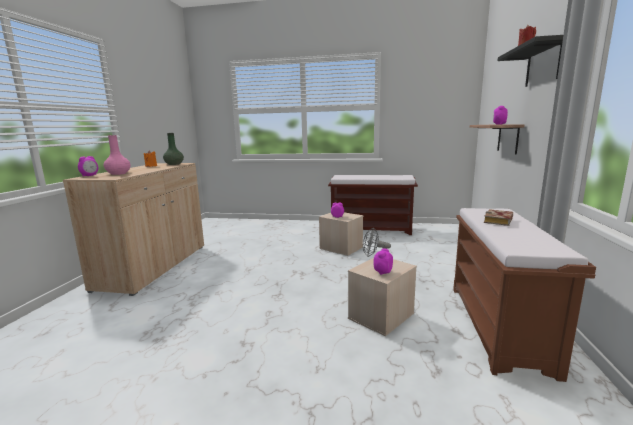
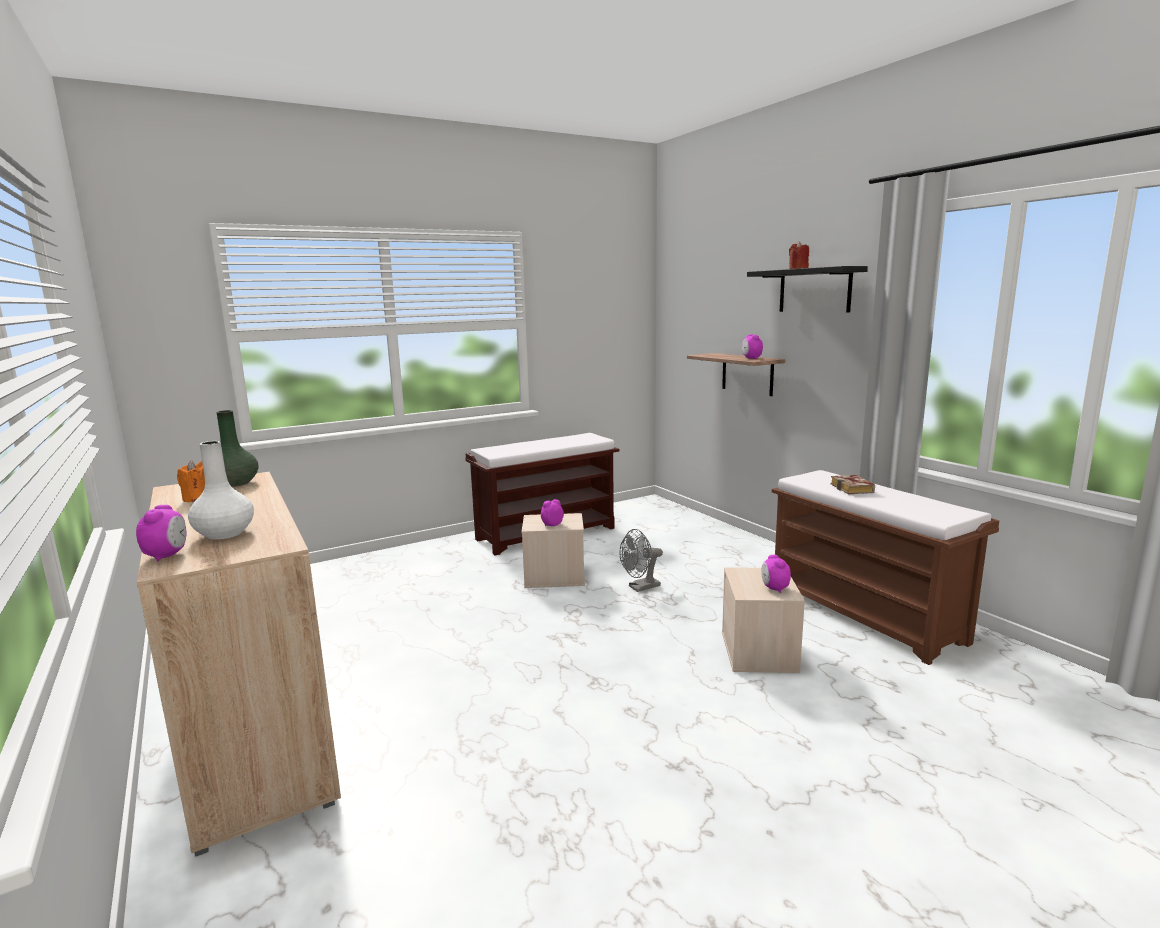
camera: 40 degrees left, 0 degrees up
pink vase [104,135,131,175] -> white vase [188,441,254,540]

